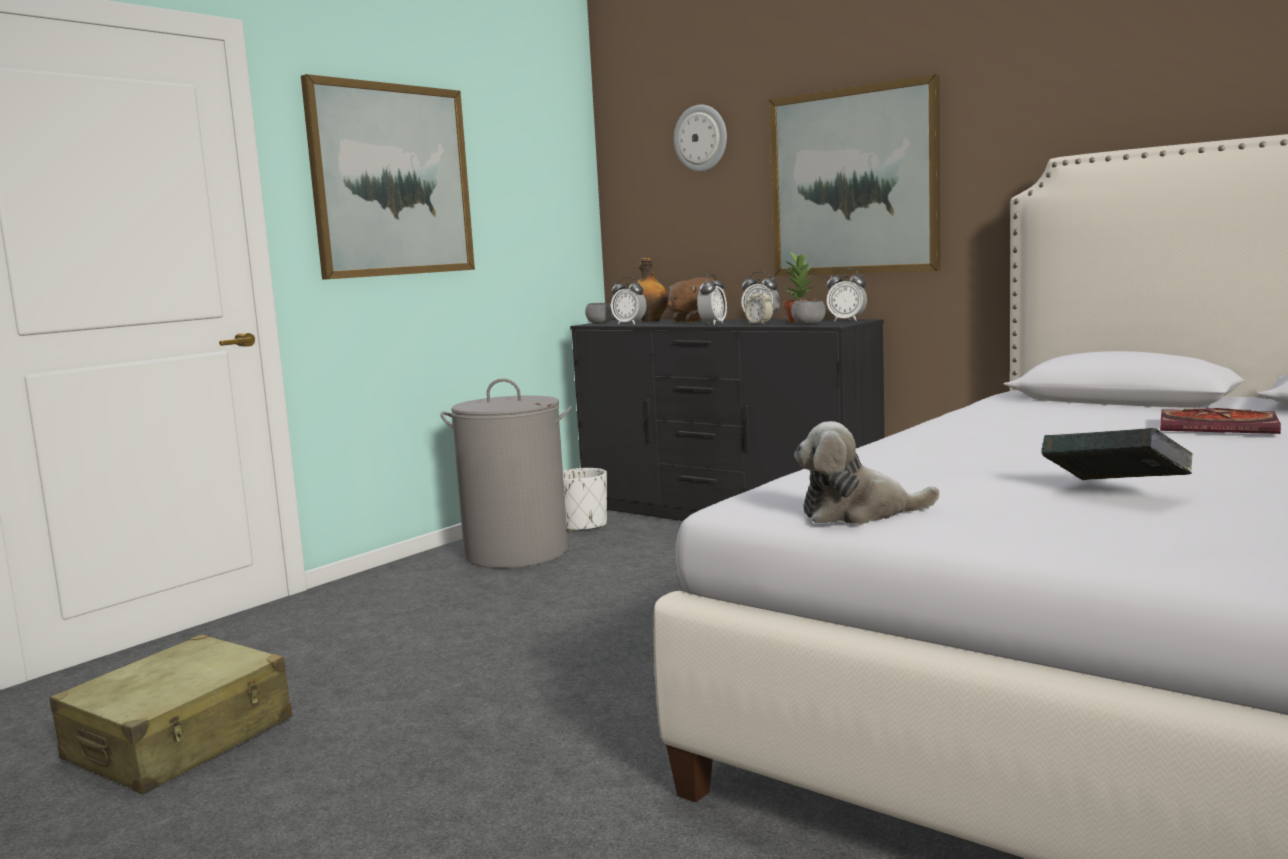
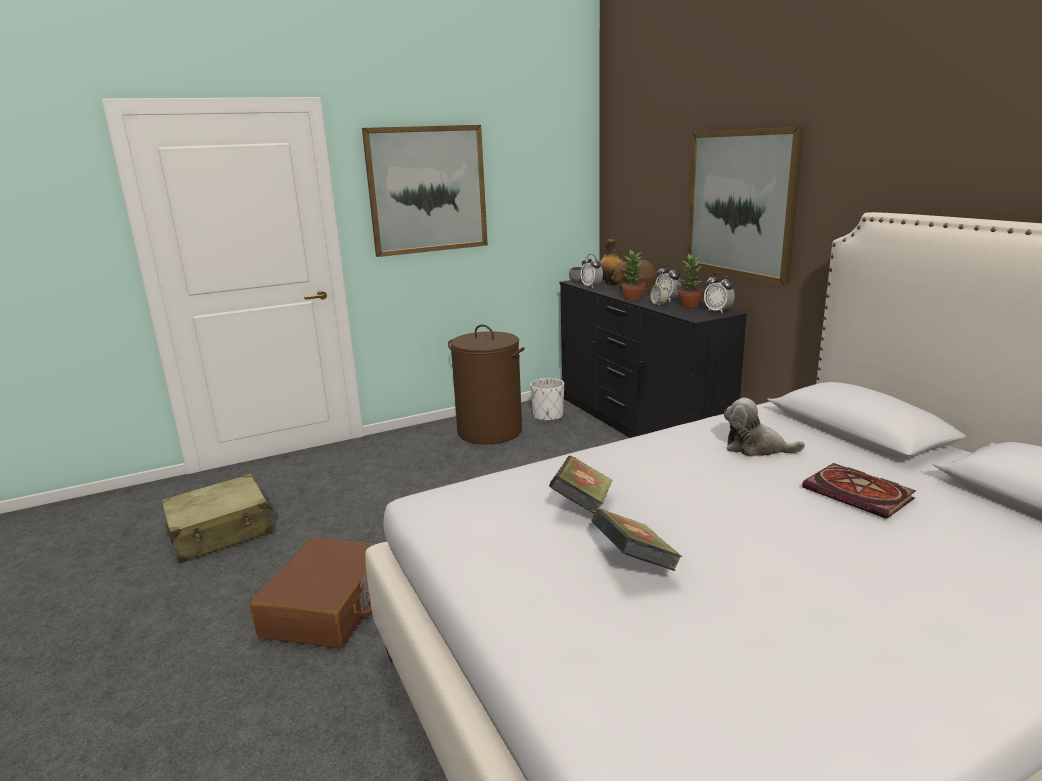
camera: 25 degrees right, 10 degrees up
grey laundry basket [440,378,572,568] -> brown laundry basket [448,325,525,445]
wall clock [674,104,727,172] -> none
alarm clock [697,274,727,325] -> potted plant [621,250,645,301]
grey bowl [791,300,826,325] -> none
plush toy [794,421,940,524] -> plush toy moved to [724,398,805,457]
none -> brown suitcase [250,538,375,649]
none -> book [549,455,612,514]

